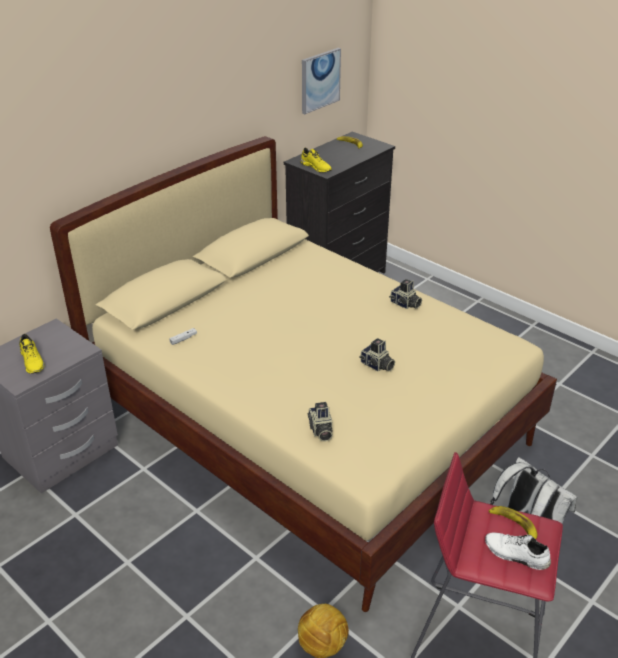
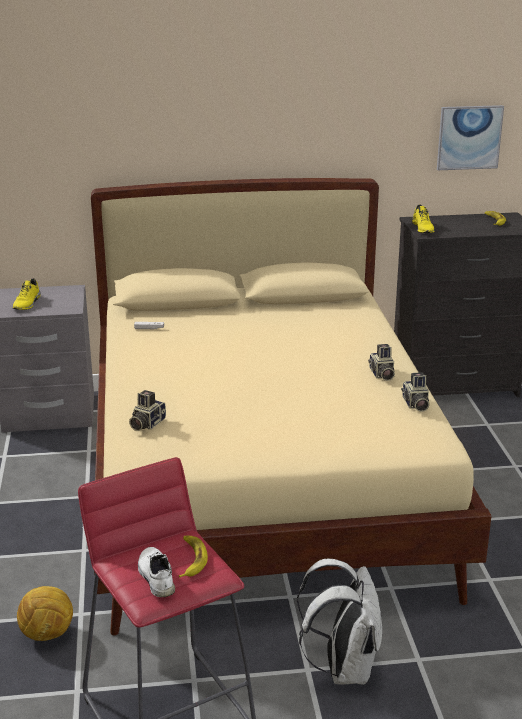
camera: 40 degrees right, 10 degrees down
camera [359,338,395,372] -> camera moved to [401,372,430,412]

